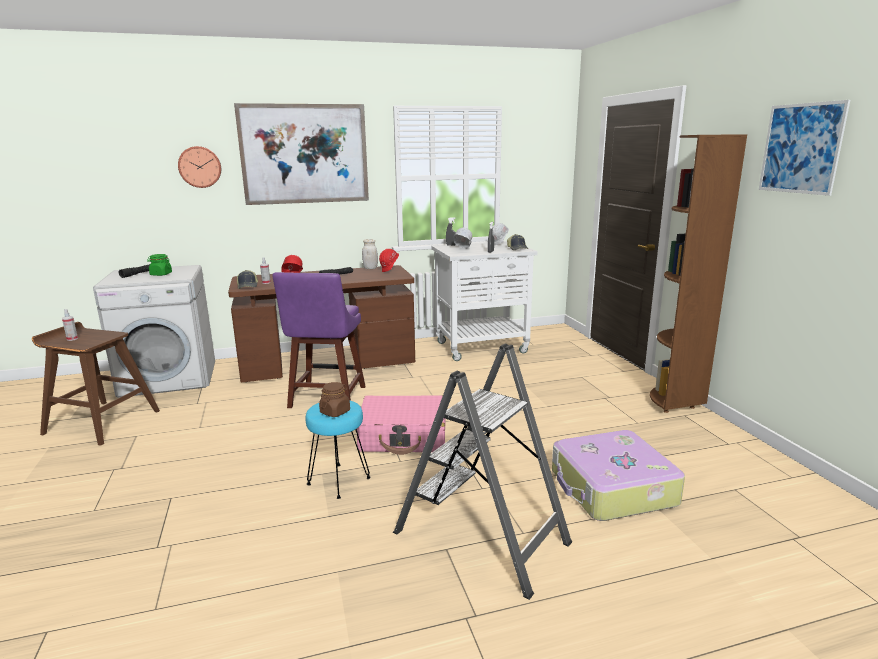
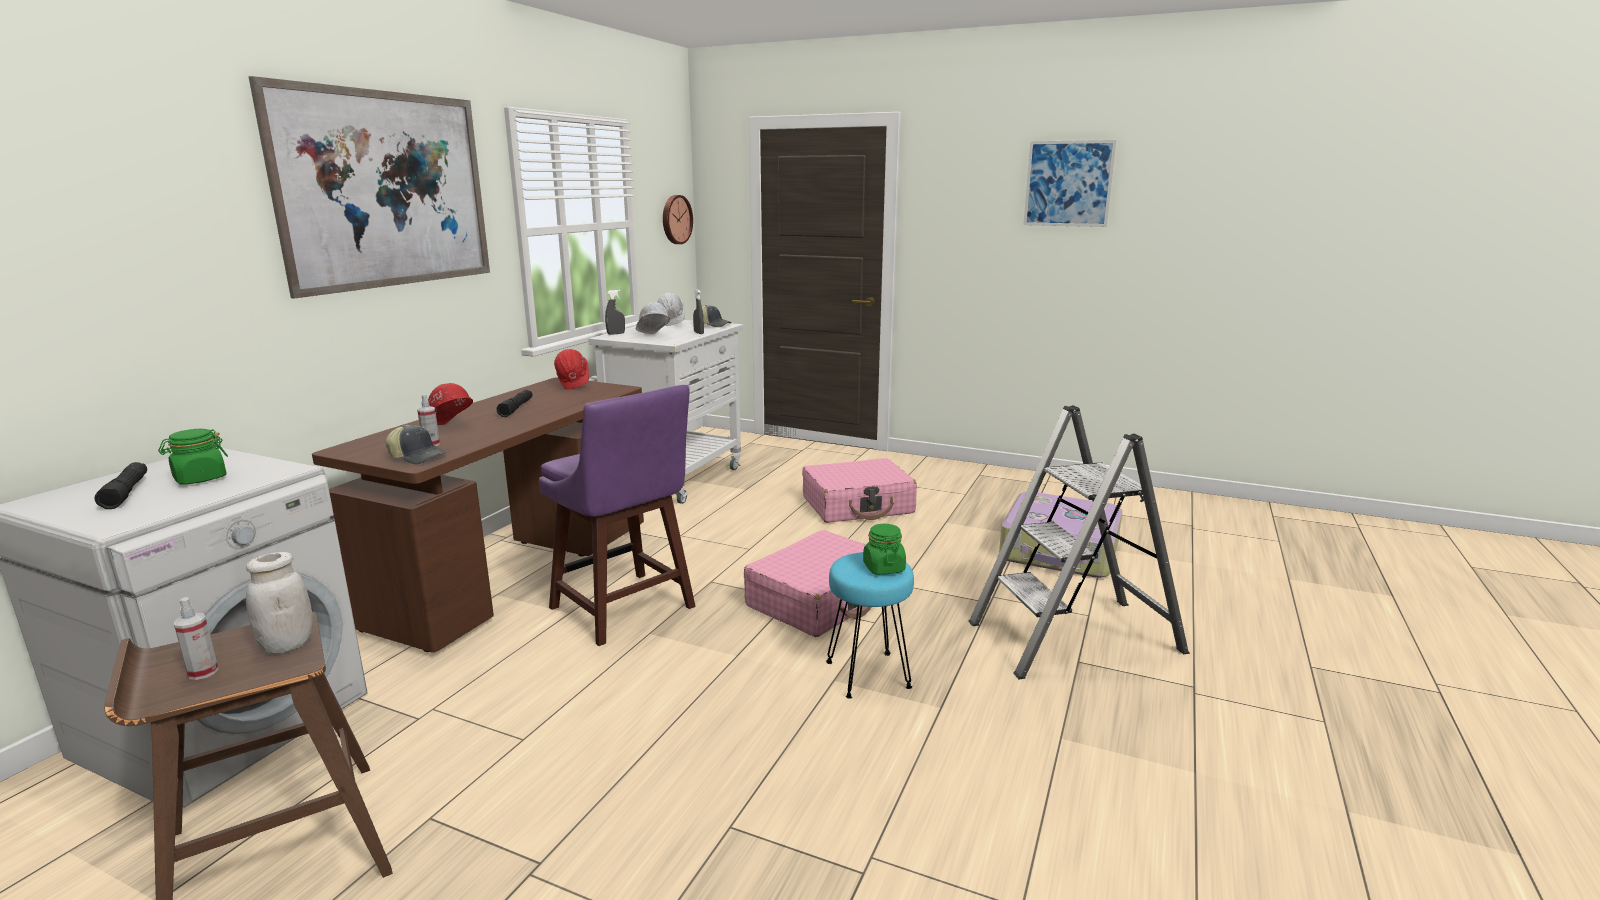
camera: 50 degrees left, 0 degrees up
wall clock [178,146,221,188] -> wall clock moved to [663,195,693,244]
brown jar [319,382,350,417] -> green jar [863,524,906,575]
white jar [362,239,378,269] -> white jar moved to [246,552,313,654]
brown bookcase [650,134,747,413] -> none
none -> pink suitcase [802,458,917,523]

